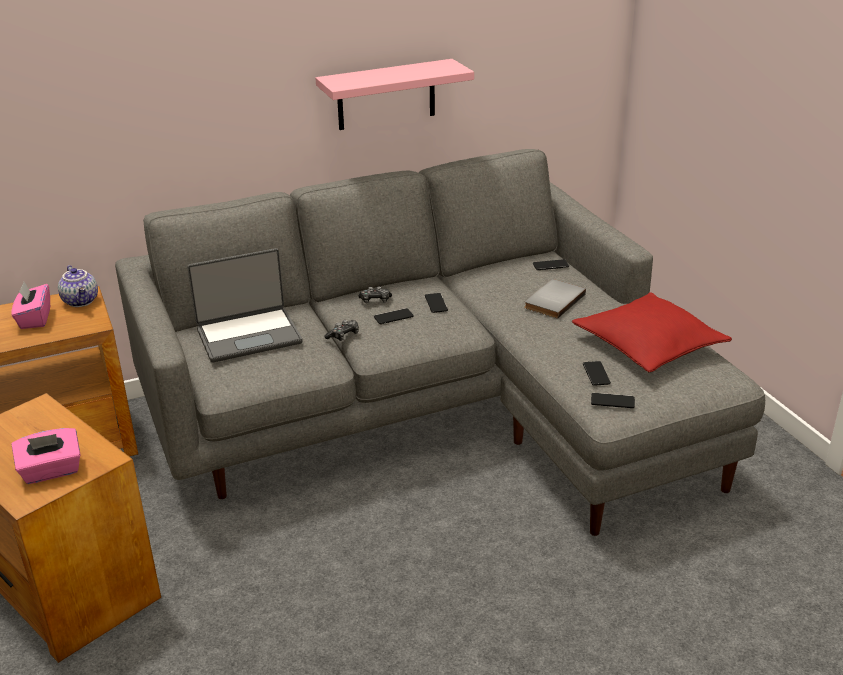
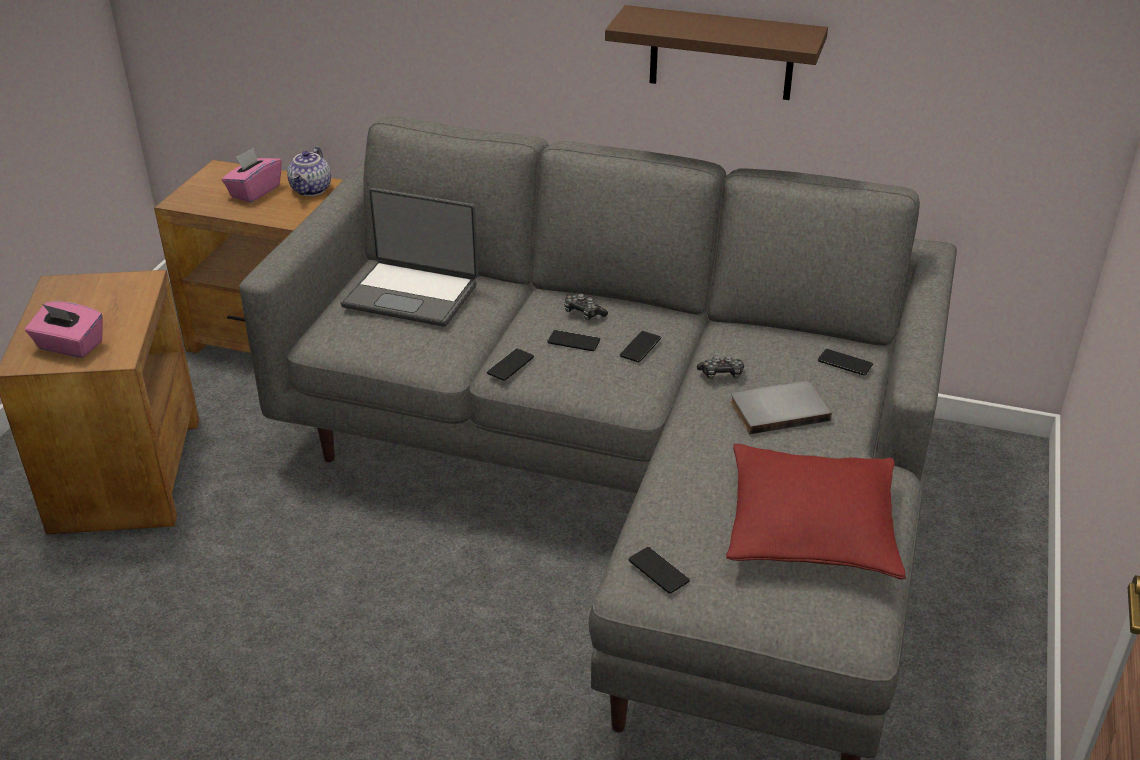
camera: 40 degrees right, 5 degrees up
pink shelf [316,59,474,130] -> brown shelf [605,5,828,100]
game controller [324,320,359,341] -> game controller moved to [697,355,744,379]
phone [583,361,611,386] -> phone moved to [487,349,534,381]

